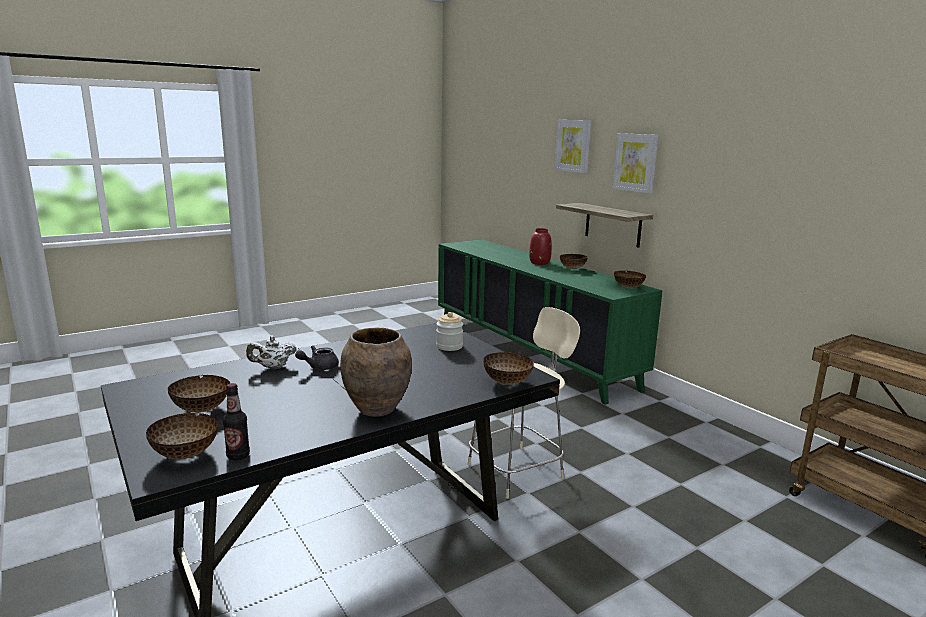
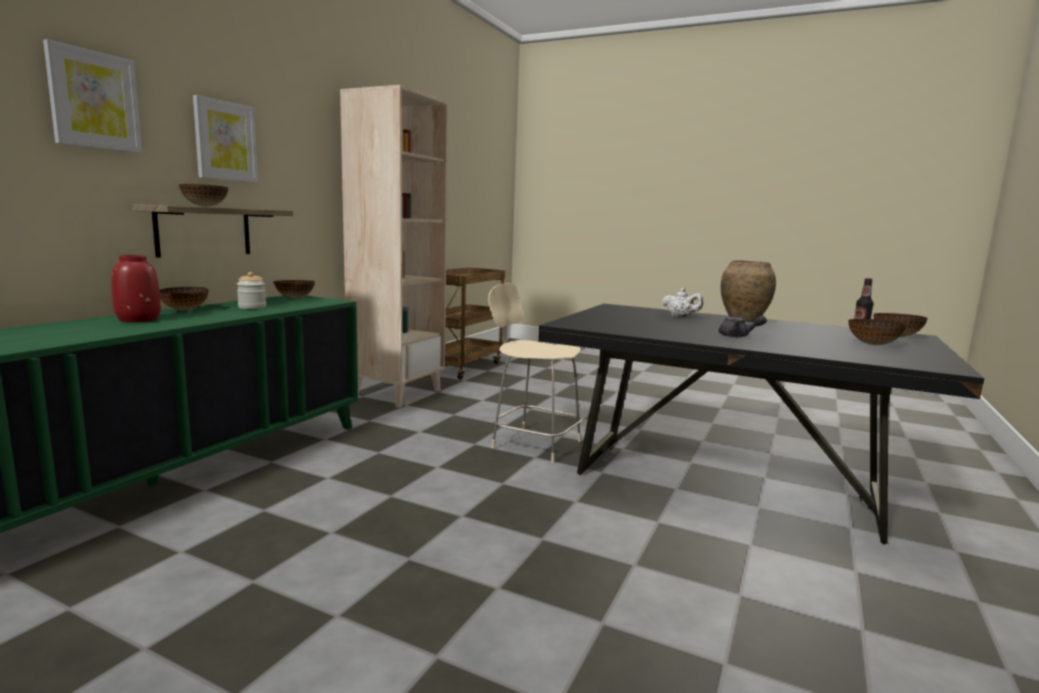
camera: 120 degrees left, 5 degrees down
white teapot [246,336,297,369] -> white teapot moved to [662,288,703,317]
jar [436,312,463,351] -> jar moved to [237,272,266,309]
bowl [483,352,534,385] -> bowl moved to [179,184,229,207]
none -> beige bookcase [340,85,448,408]

